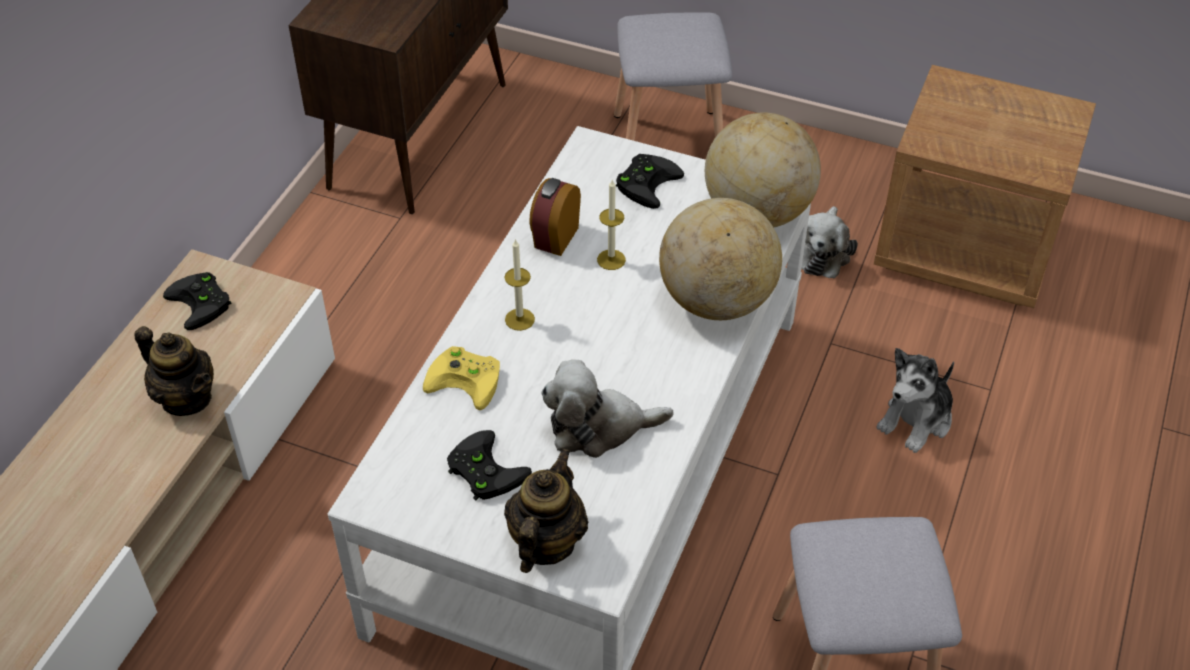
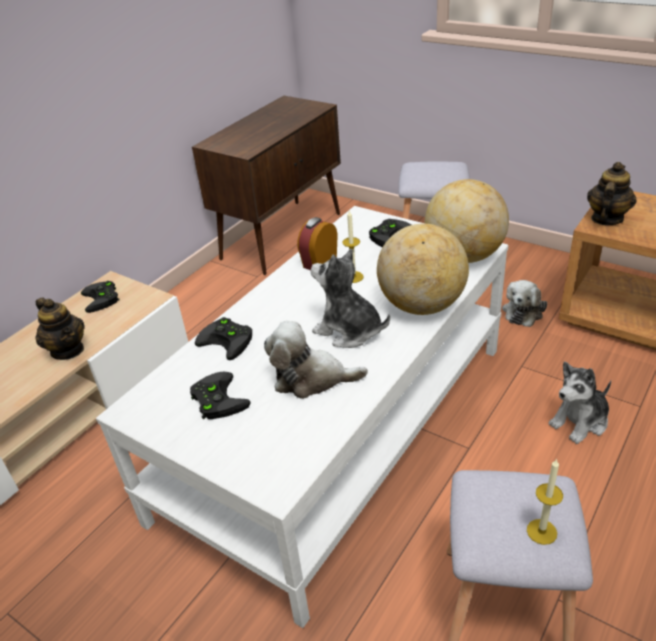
camera: 15 degrees right, 10 degrees down
yellow game controller [423,346,500,410] -> black game controller [195,317,252,360]
candle [504,239,535,331] -> candle moved to [527,459,563,545]
teapot [504,448,588,573] -> teapot moved to [587,162,637,225]
none -> plush toy [311,249,390,348]

